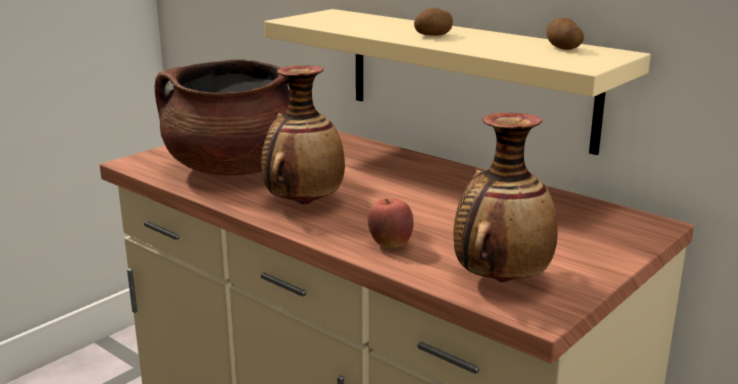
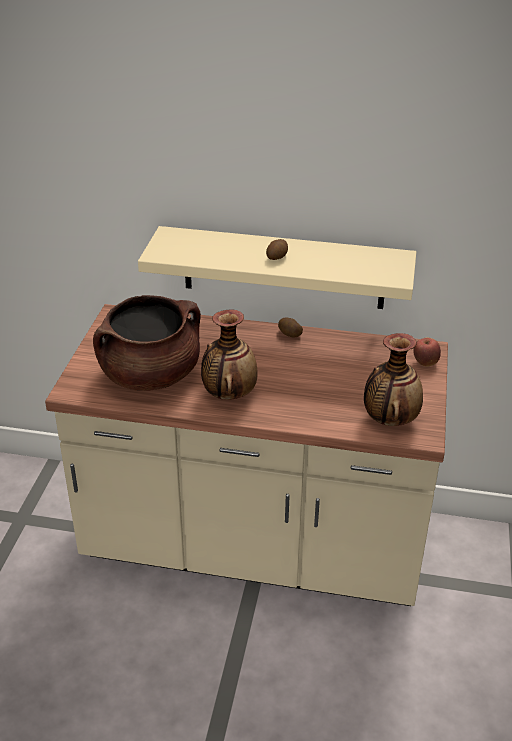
camera: 30 degrees left, 15 degrees up
apple [368,198,414,248] -> apple moved to [413,338,441,367]
potato [546,18,584,50] -> potato moved to [278,318,303,337]

